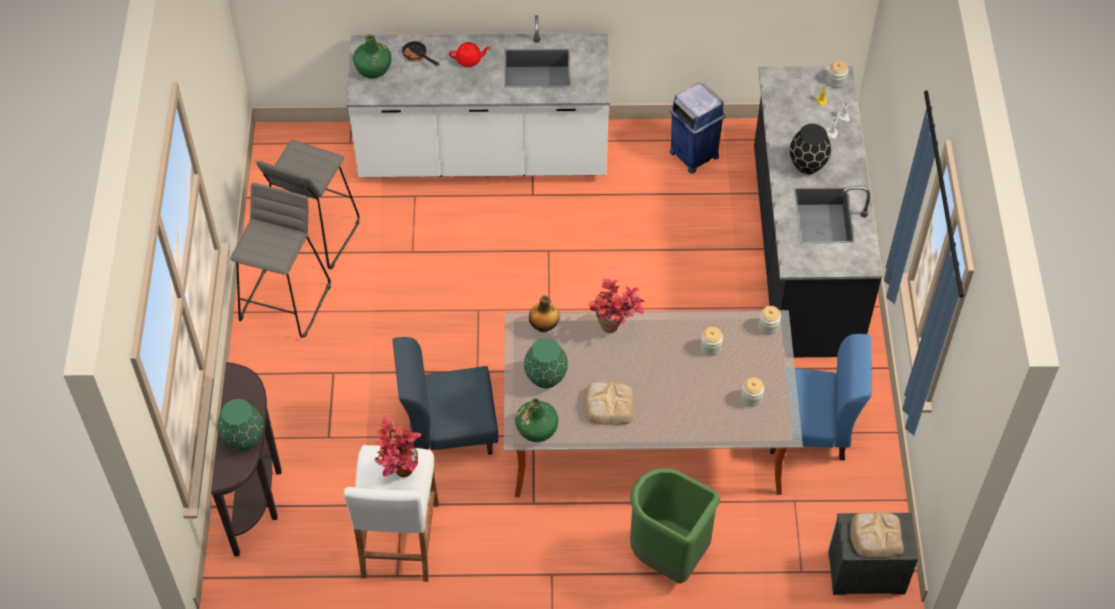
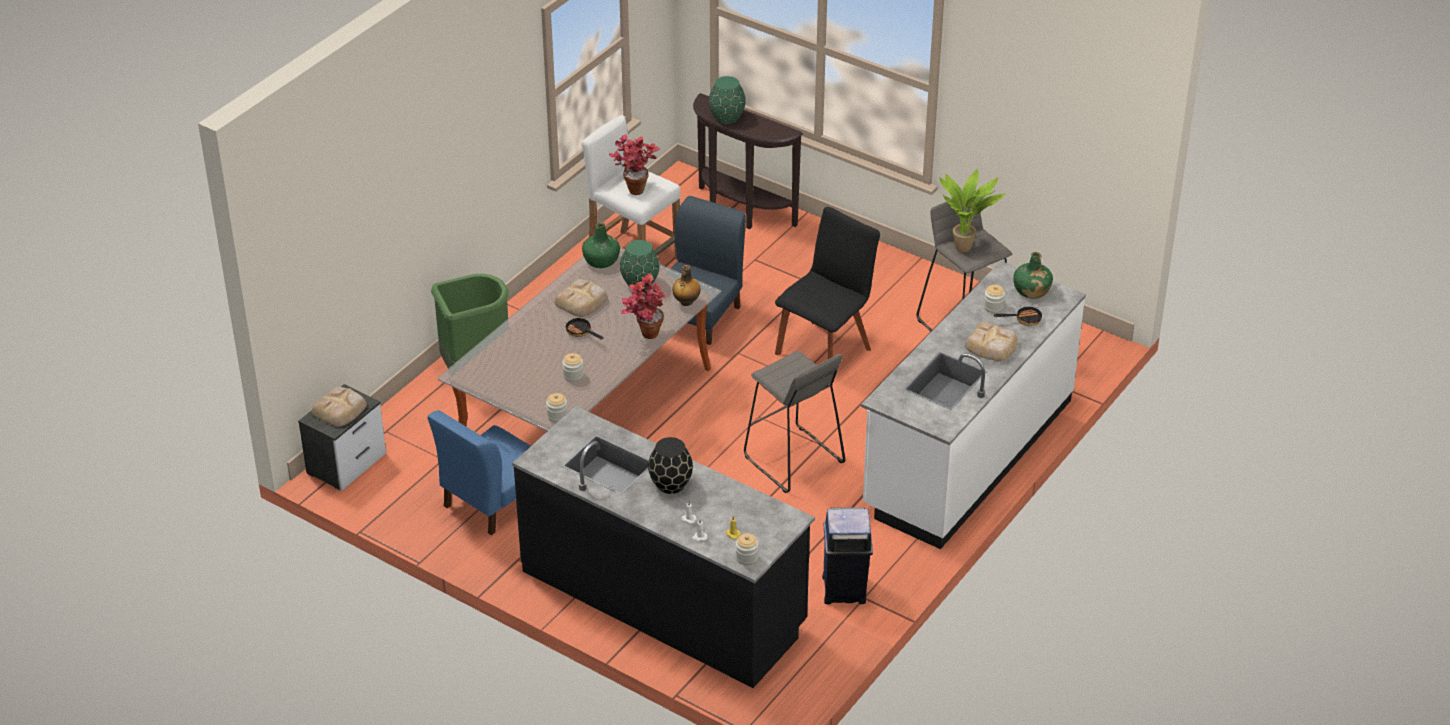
camera: 125 degrees right, 15 degrees down
grey stool [230,183,331,338] -> grey stool moved to [744,351,845,493]
red teapot [449,42,490,67] -> bread [965,322,1018,361]
jar [741,377,764,406] -> jar moved to [984,285,1005,313]
none -> frying pan [565,318,604,340]
none -> black chair [775,207,880,359]
none -> potted plant [939,169,1005,252]

